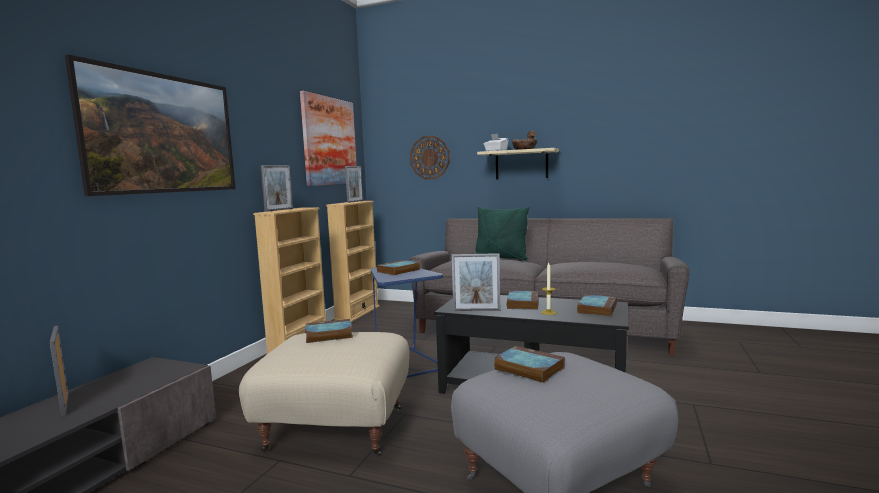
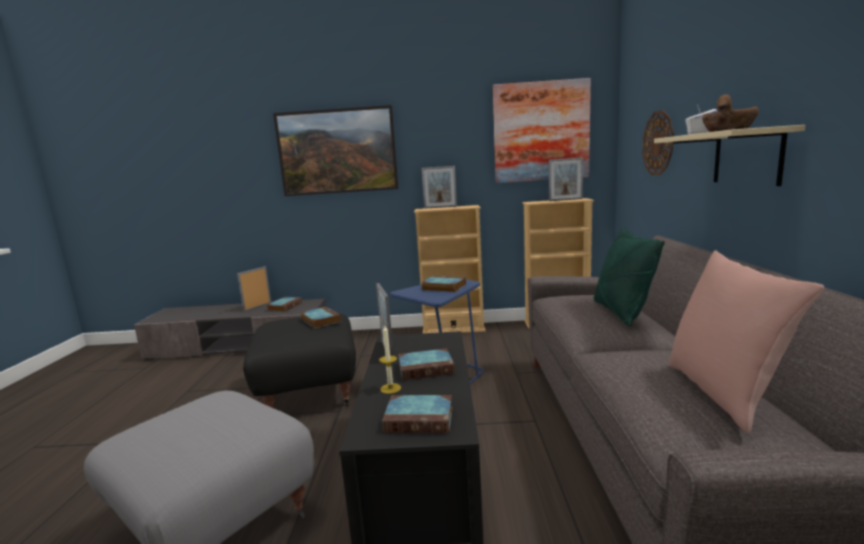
camera: 70 degrees right, 5 degrees up
beige ottoman [239,332,409,457] -> black ottoman [243,314,356,408]
book [494,346,565,383] -> book moved to [267,297,302,312]
none -> pink pillow [669,250,824,434]

